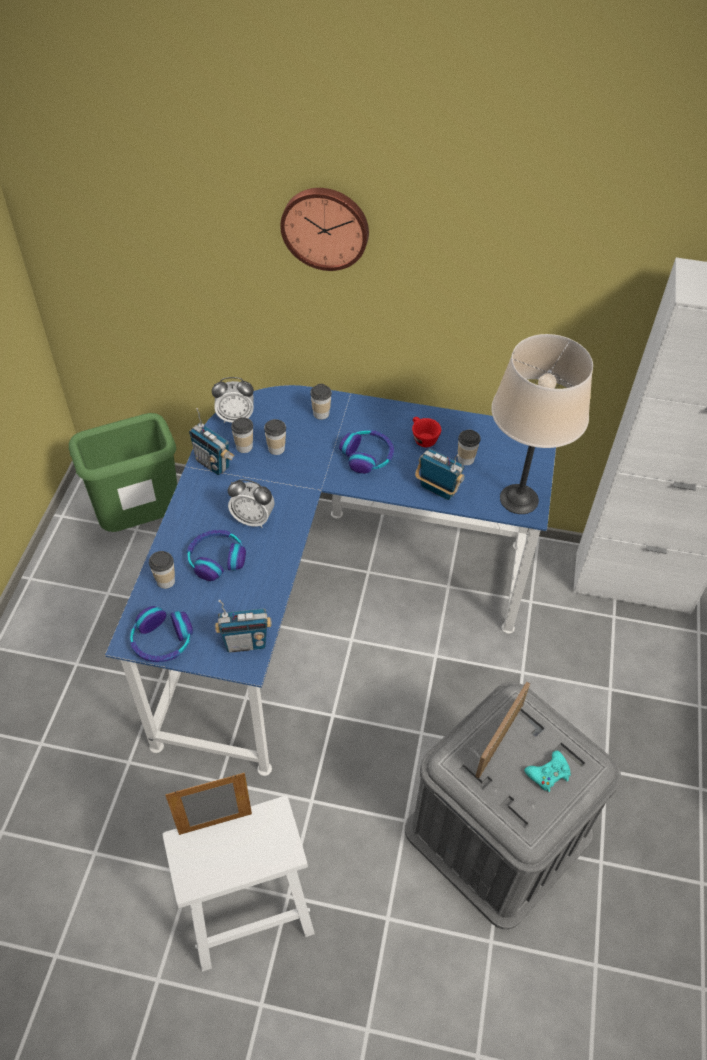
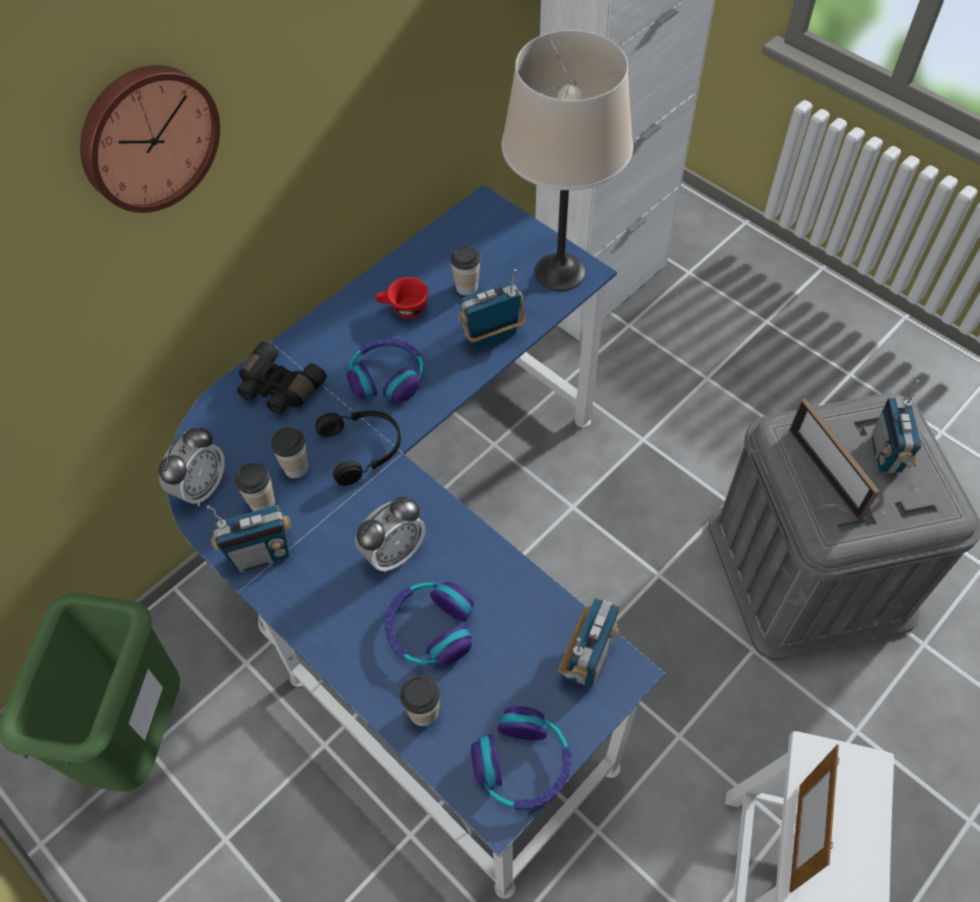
camera: 55 degrees left, 5 degrees up
cup [310,384,332,420] -> black binoculars [237,341,327,415]
turquoise game controller [524,751,571,793] -> radio [871,380,921,473]
none -> black headphones [315,410,401,486]

